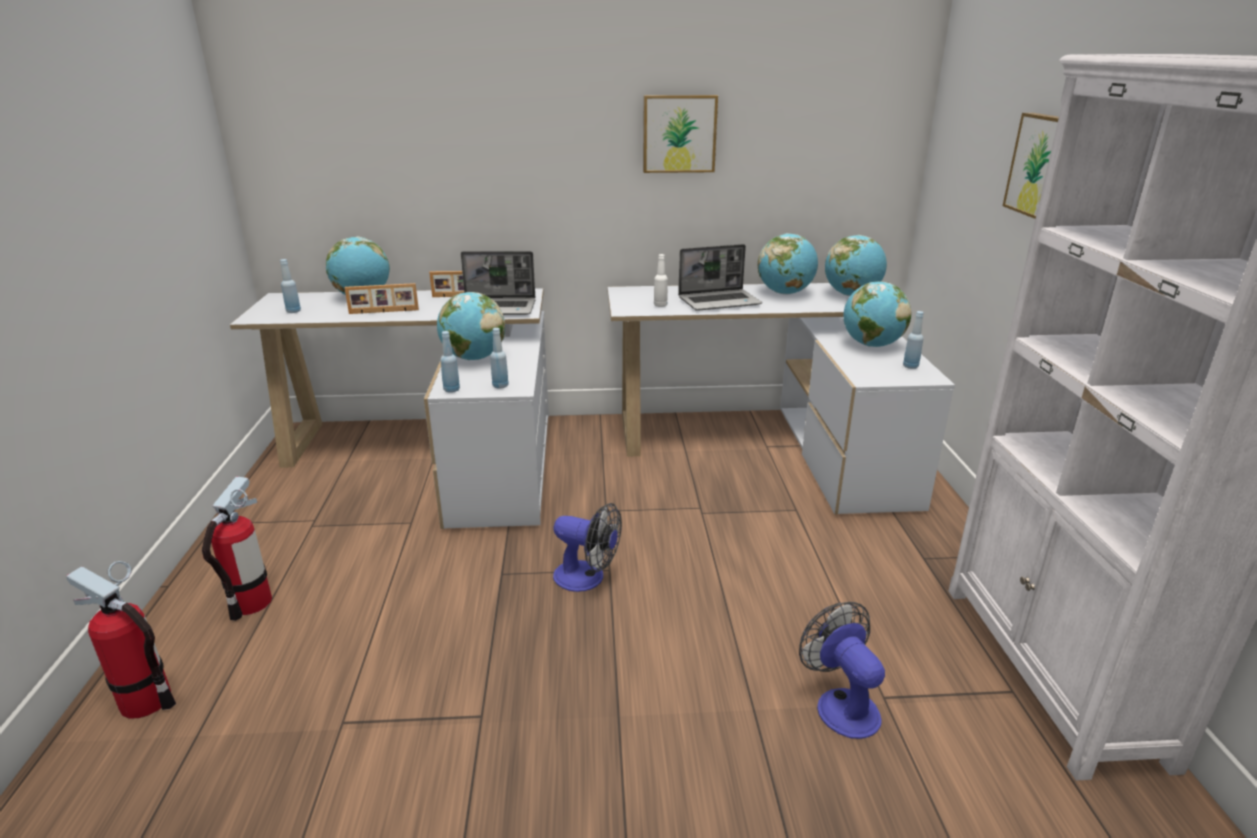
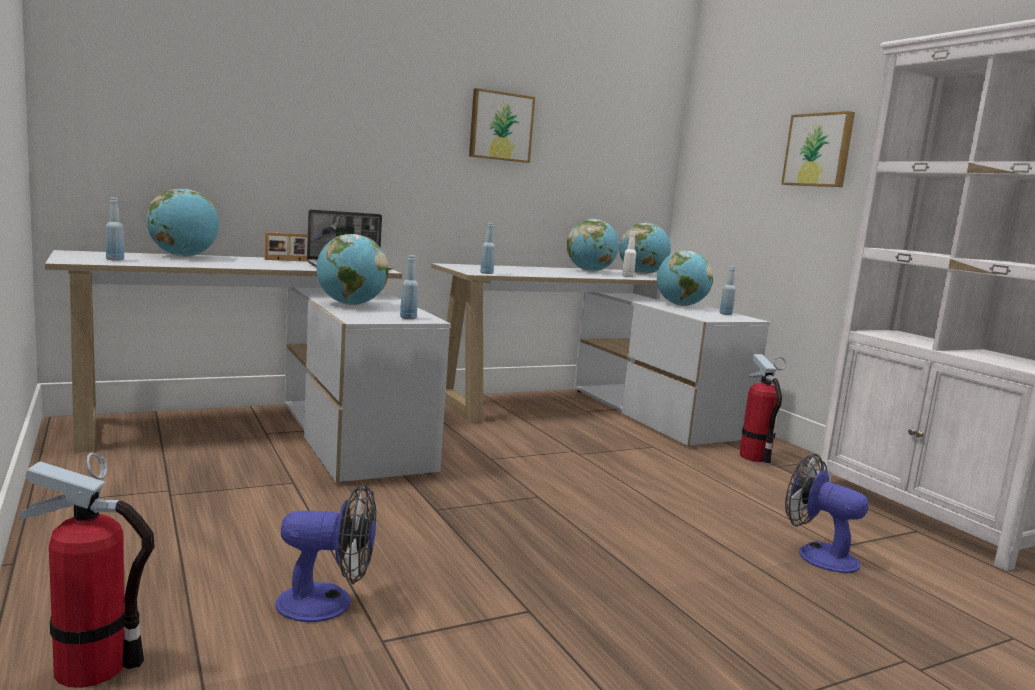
camera: 25 degrees left, 15 degrees down
fire extinguisher [202,476,272,621] -> fire extinguisher moved to [739,354,787,463]
picture frame [345,283,419,314] -> none
blue bottle [440,331,460,393] -> blue bottle moved to [480,223,495,274]
fan [553,503,622,592] -> fan moved to [276,484,376,623]
white bottle [654,254,668,307] -> white bottle moved to [622,232,636,277]
laptop [678,244,762,311] -> none

